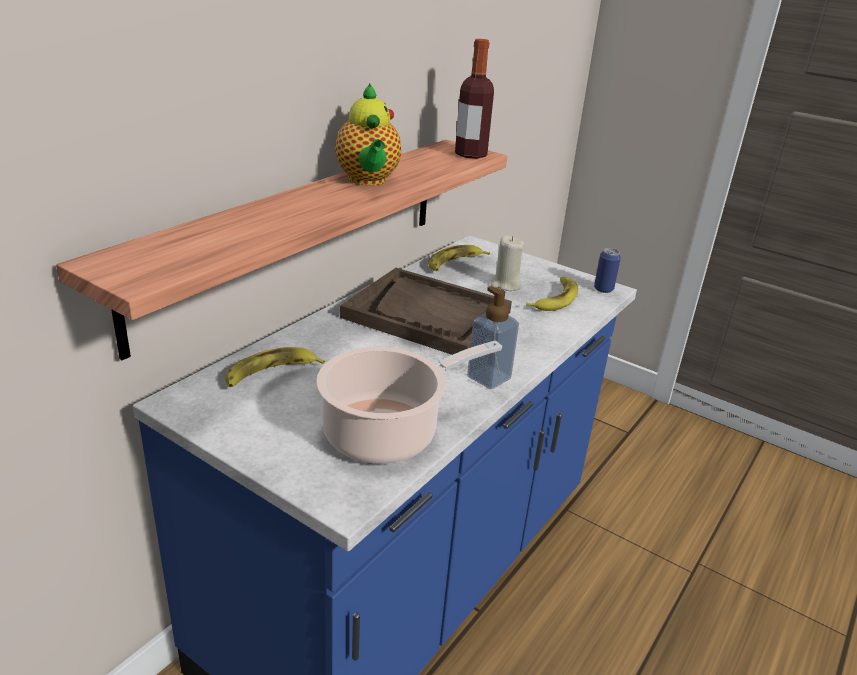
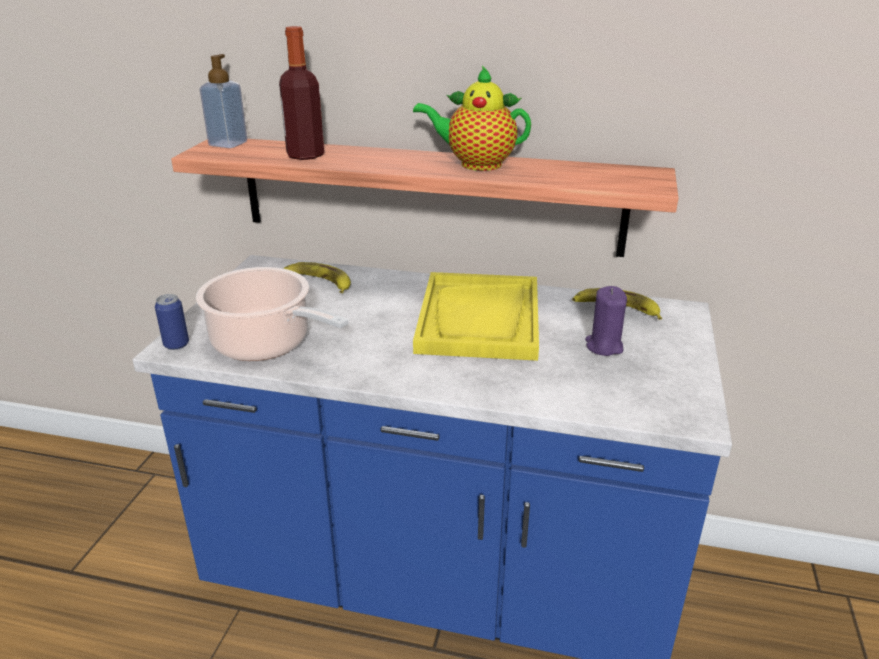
camera: 70 degrees right, 0 degrees up
teapot [335,84,401,186] -> teapot turned 45 degrees clockwise [413,66,531,171]
brown tray [340,268,512,355] -> yellow tray [413,272,539,361]
bottle [455,39,494,159] -> bottle moved to [279,26,324,160]
soap dispenser [467,286,519,389] -> soap dispenser moved to [200,54,247,148]
beige candle [491,235,524,291] -> purple candle [585,286,627,356]
banana [526,277,578,311] -> none
can [594,248,621,293] -> can moved to [155,294,189,350]

